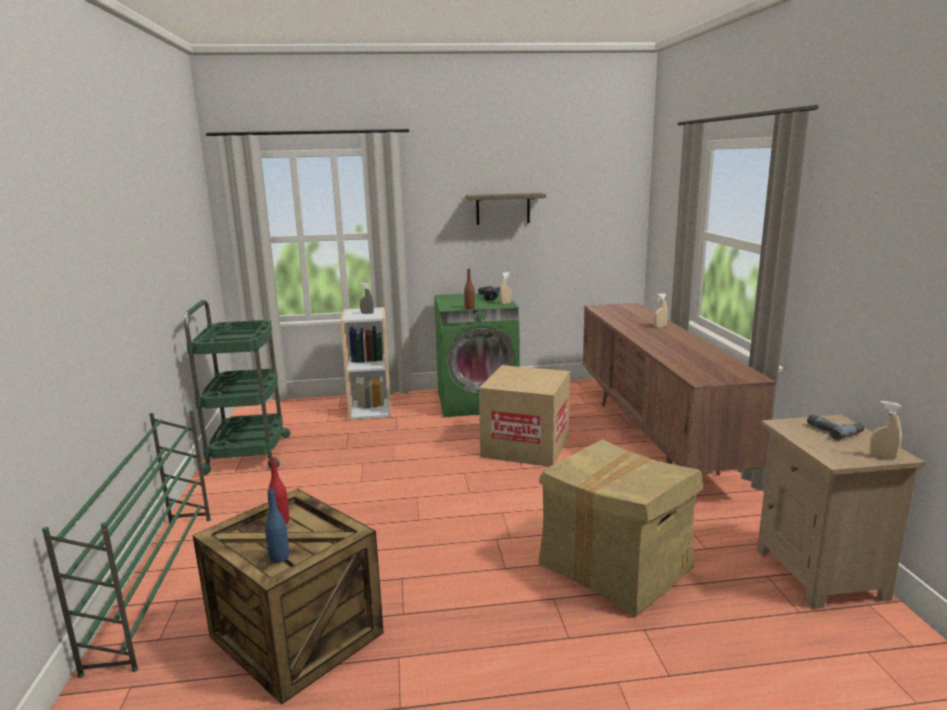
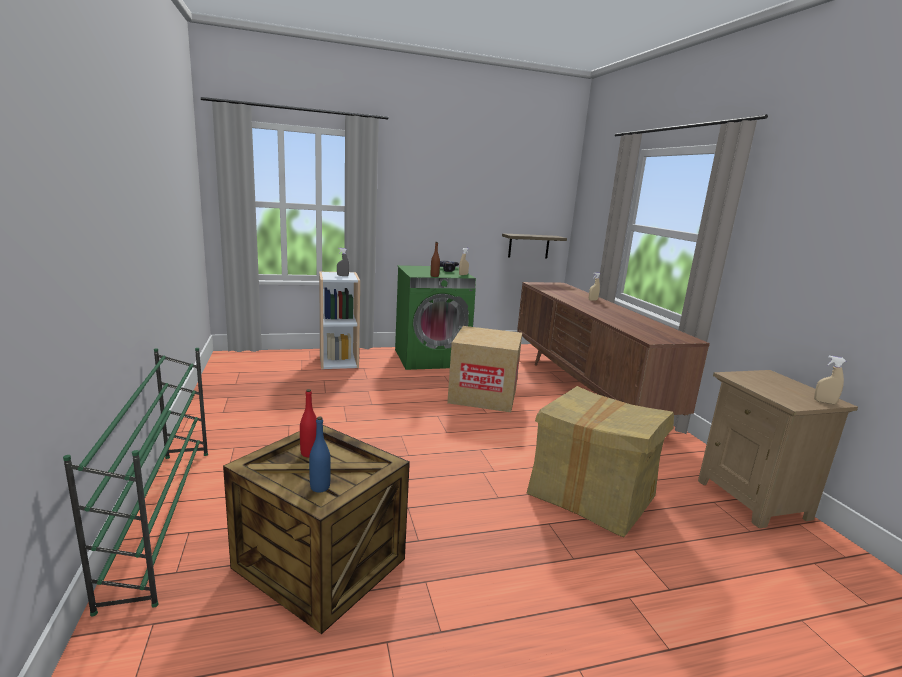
camera: 10 degrees left, 0 degrees up
green cart [184,300,291,475] -> none
shelf [465,193,546,225] -> shelf moved to [502,233,567,259]
power drill [807,414,864,440] -> none

